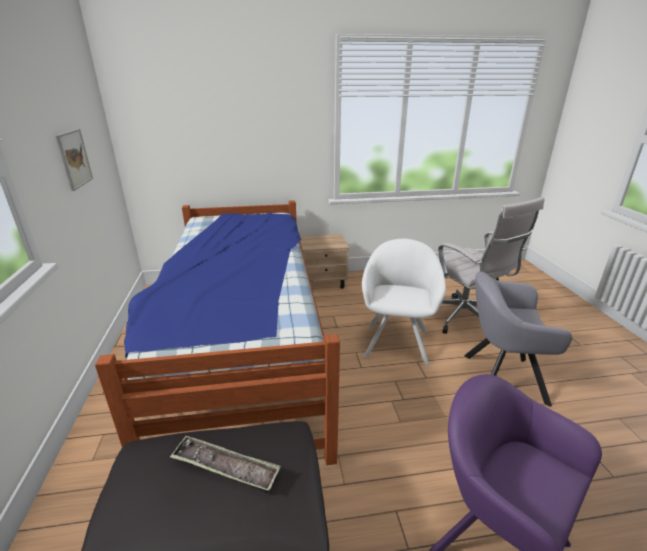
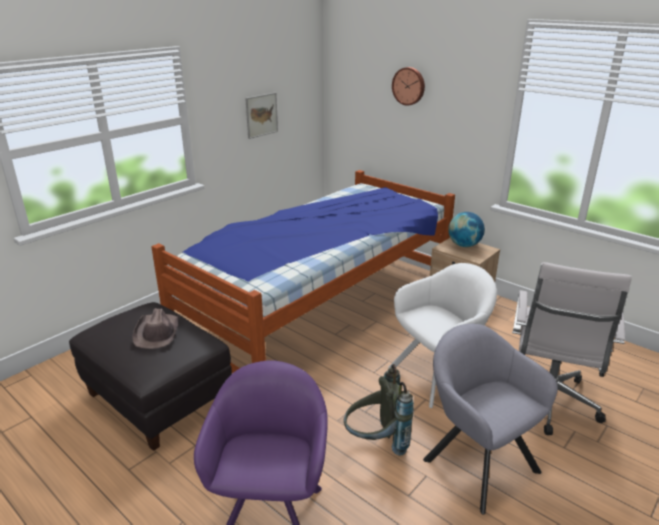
camera: 50 degrees right, 0 degrees up
tray [170,436,281,494] -> brown hat [132,308,180,349]
none -> grey backpack [344,364,414,456]
none -> wall clock [392,67,425,106]
none -> globe [448,212,485,247]

